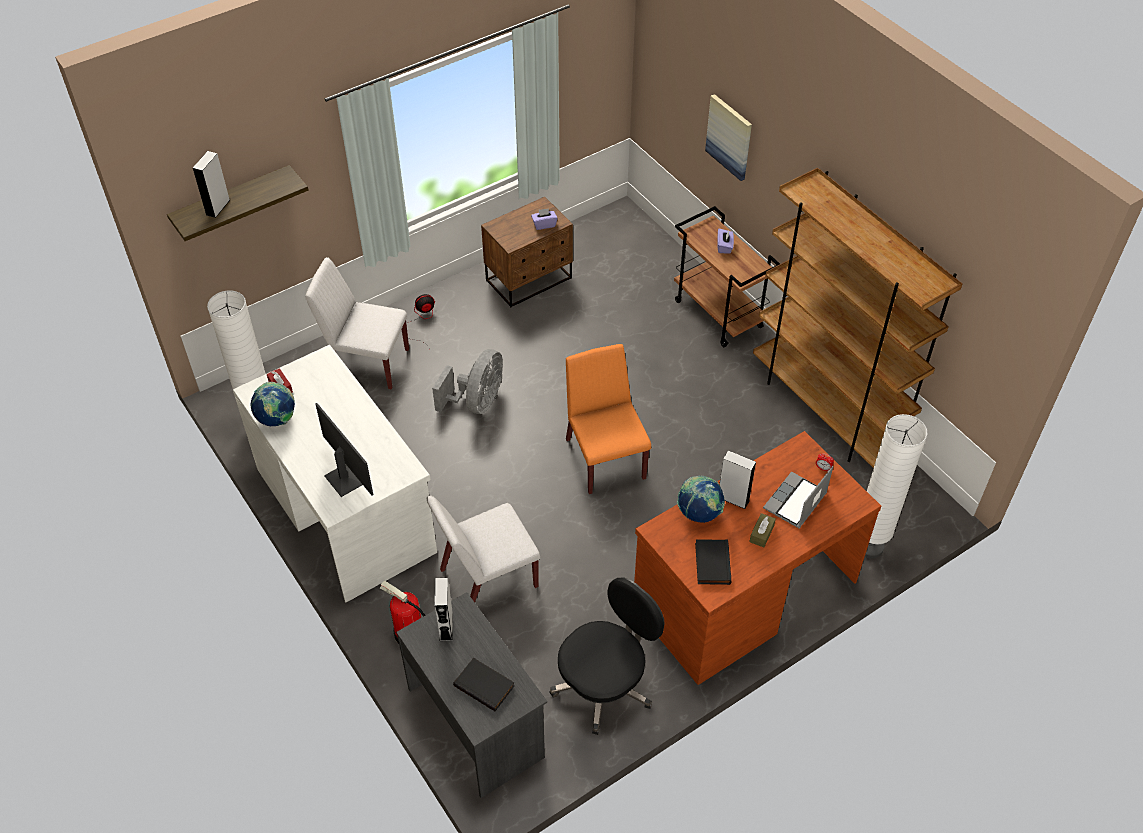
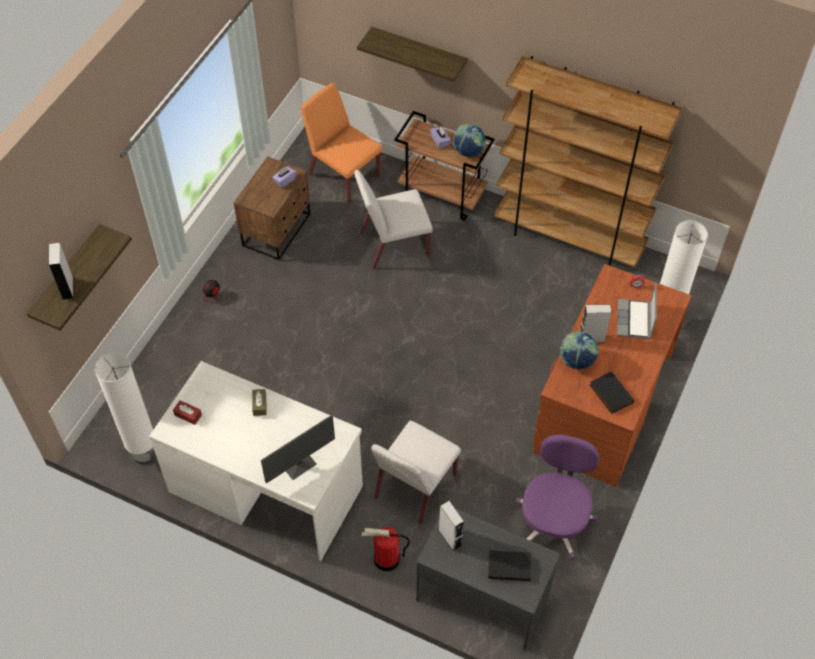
camera: 30 degrees left, 5 degrees up
globe [251,382,295,426] -> globe moved to [453,123,486,157]
white chair [305,257,409,390] -> white chair moved to [354,170,433,269]
monitor [315,403,373,497] -> monitor turned 120 degrees clockwise [261,415,335,484]
grey fan [432,349,503,414] -> none
black office chair [549,577,664,735] -> purple office chair [515,435,599,561]
orange chair [566,344,651,494] -> orange chair moved to [301,83,382,203]
picture [705,94,752,181] -> shelf [357,27,468,82]
brown tissue box [749,513,776,547] -> brown tissue box moved to [252,389,267,416]

